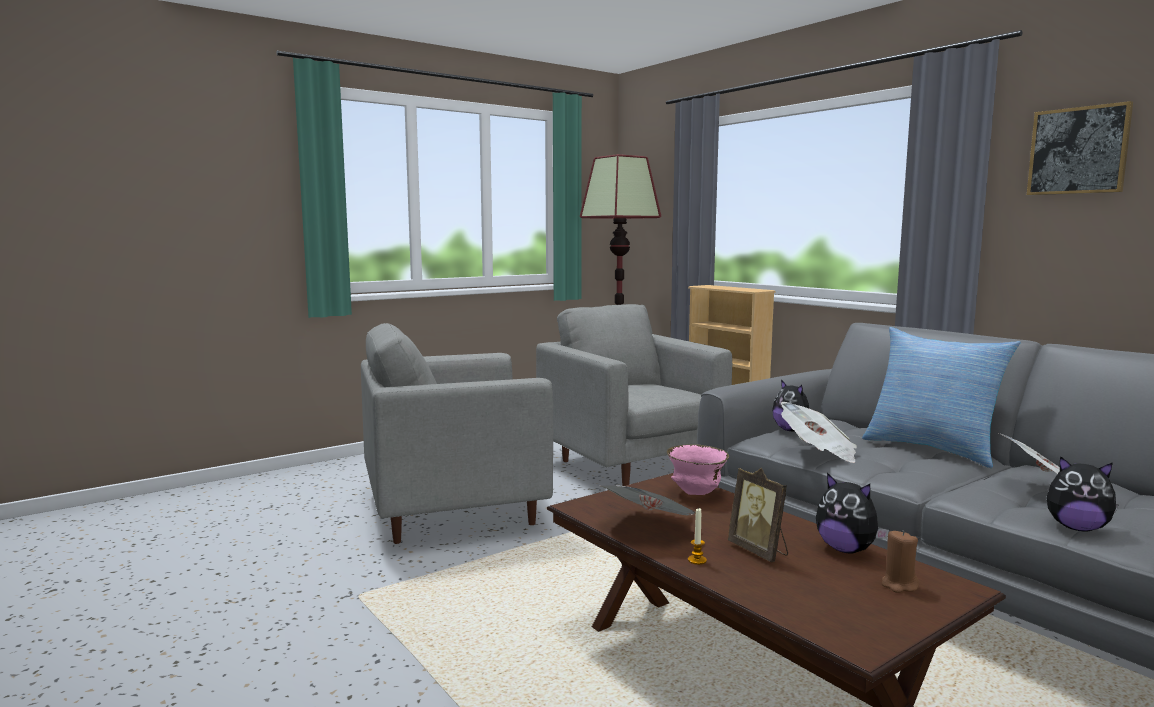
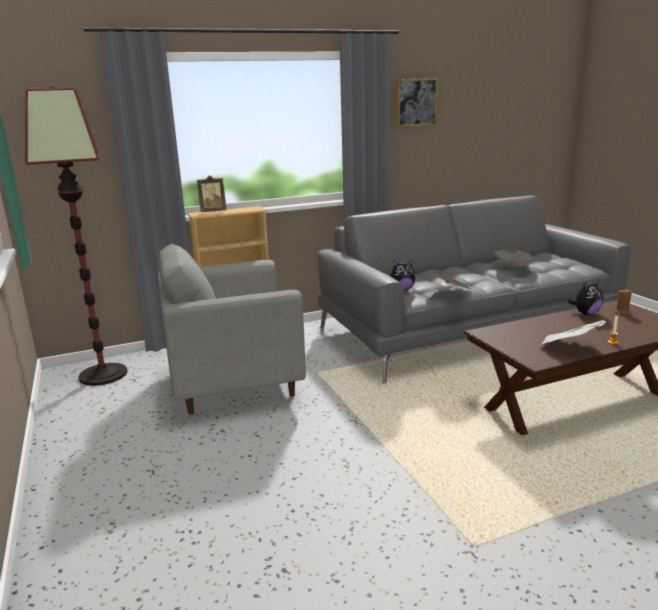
camera: 75 degrees left, 10 degrees up
grey armchair [361,323,553,544] -> none
pink bowl [667,444,729,495] -> none
picture frame [728,468,788,562] -> picture frame moved to [197,175,226,212]
pillow [862,327,1021,468] -> none
plush toy [1047,456,1119,531] -> none

